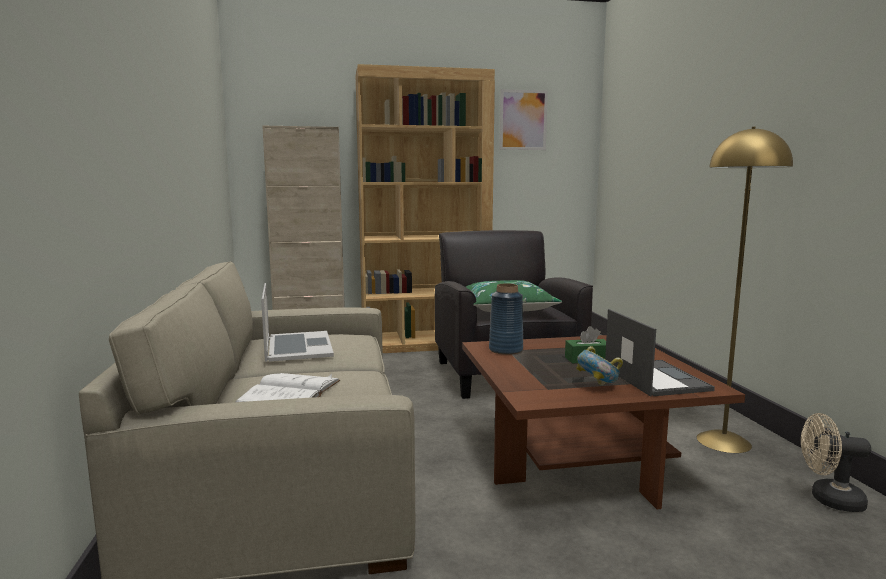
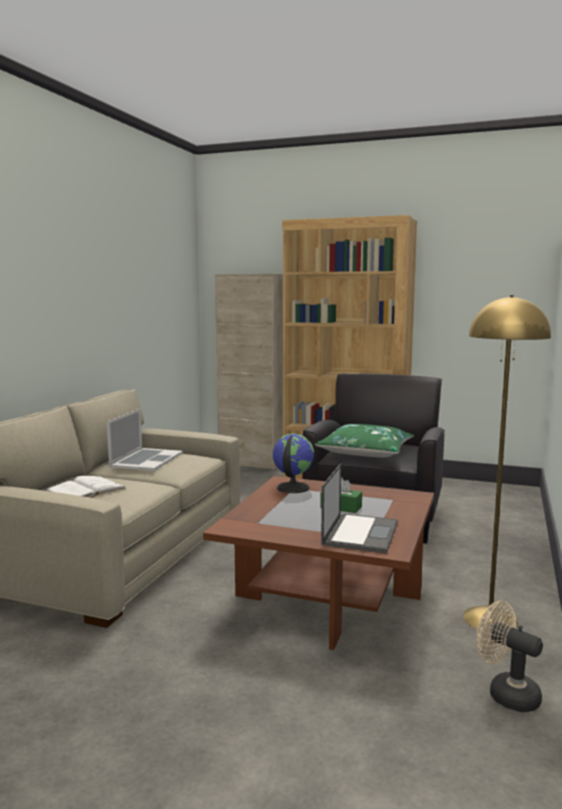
camera: 30 degrees right, 0 degrees up
blue vase [489,283,523,355] -> globe [273,433,314,493]
picture [500,89,548,150] -> none
bowl [576,346,623,386] -> none

